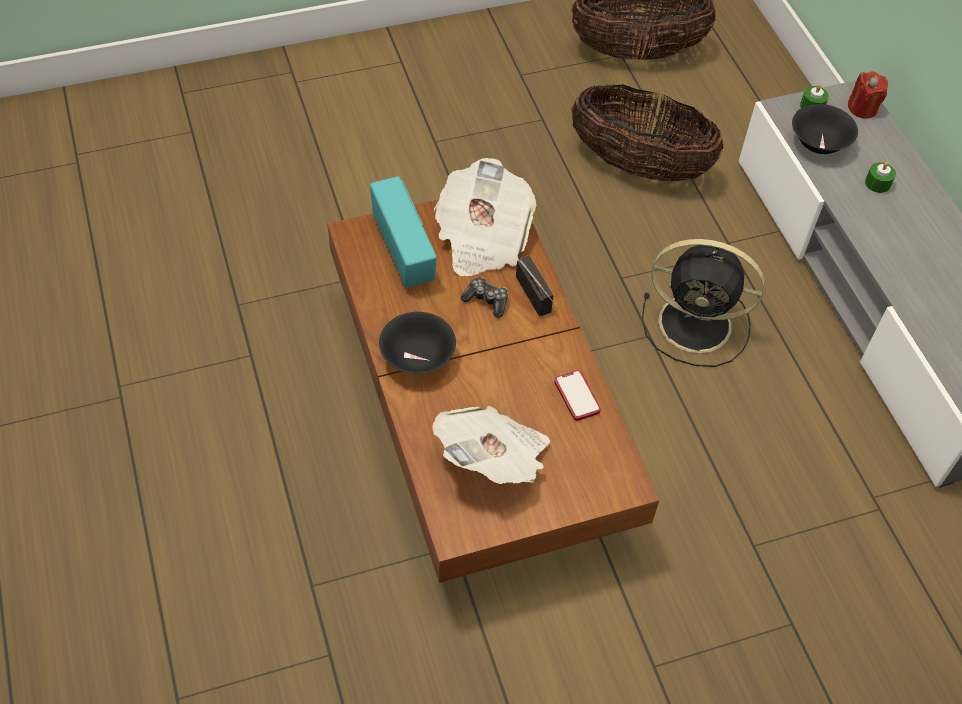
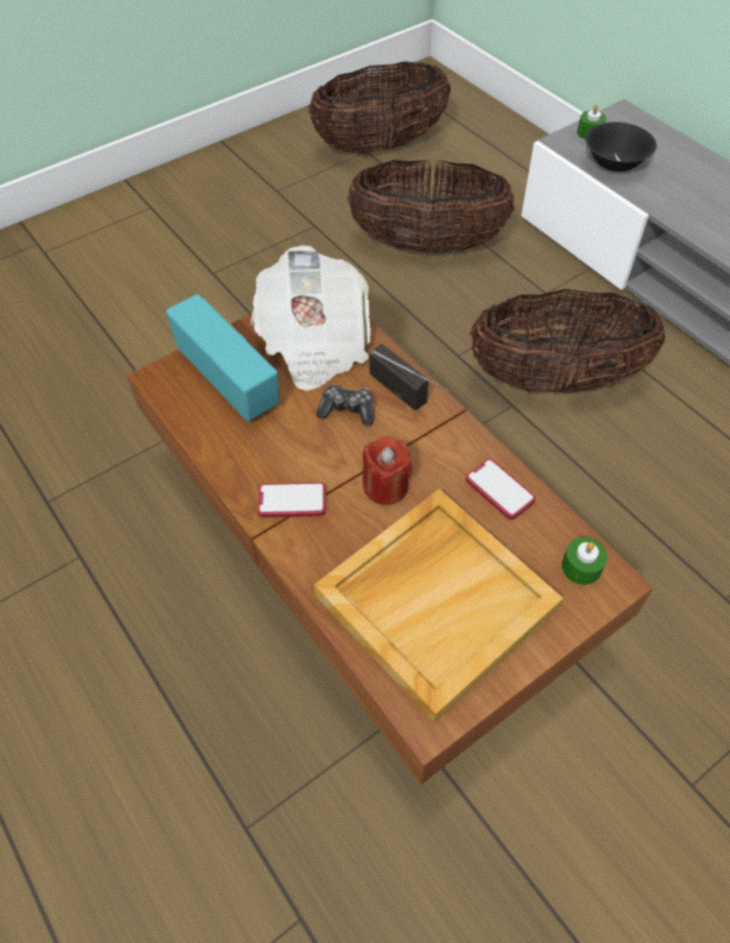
camera: 15 degrees left, 0 degrees up
black bowl [379,312,456,374] -> phone [257,482,326,517]
newspaper [432,406,550,484] -> beige tray [314,489,563,723]
black fan [642,239,765,367] -> basket [470,289,665,394]
red candle [848,71,888,119] -> red candle moved to [362,436,413,505]
green candle [865,161,896,193] -> green candle moved to [562,537,607,585]

